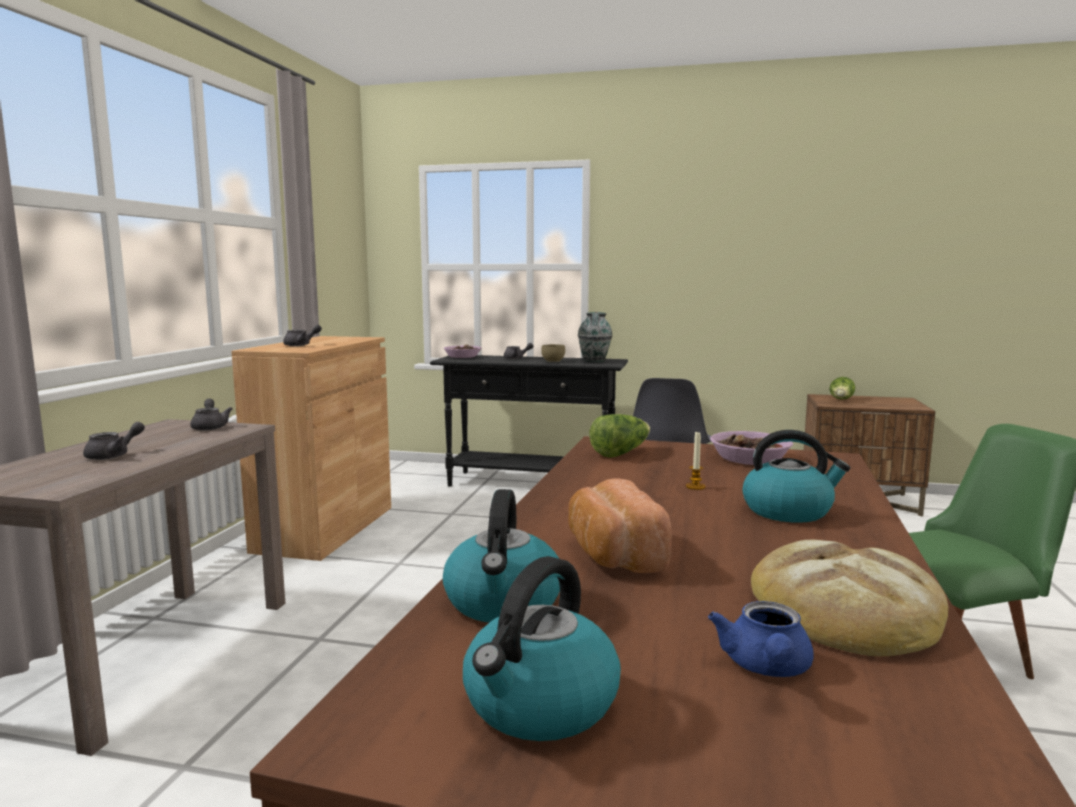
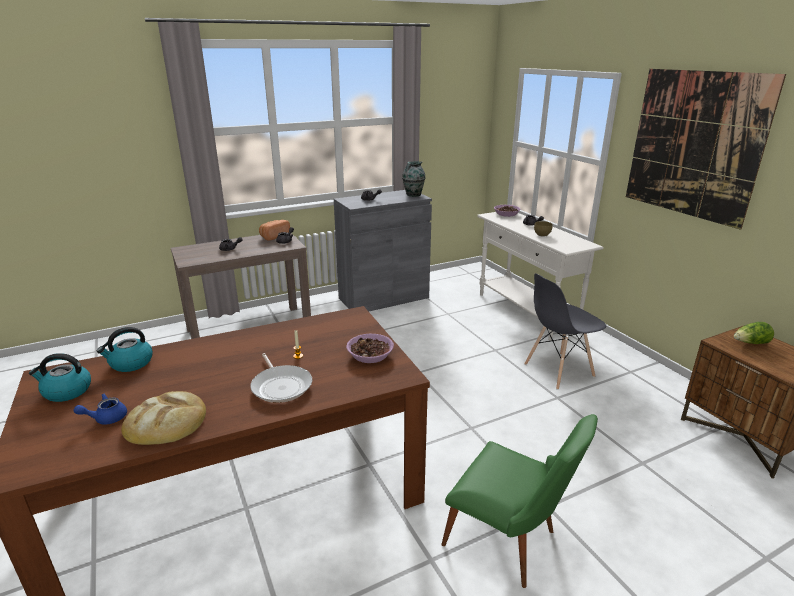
camera: 50 degrees right, 15 degrees up
brown cabinet [231,336,391,561] -> grey cabinet [334,190,432,311]
black console table [430,355,628,486] -> white console table [477,212,604,341]
bread [568,478,672,573] -> bread moved to [259,220,290,241]
vase [578,312,612,362] -> vase moved to [402,161,425,197]
lettuce [589,414,650,458] -> none
kettle [743,430,850,523] -> frying pan [250,353,312,403]
none -> picture [626,69,786,230]

